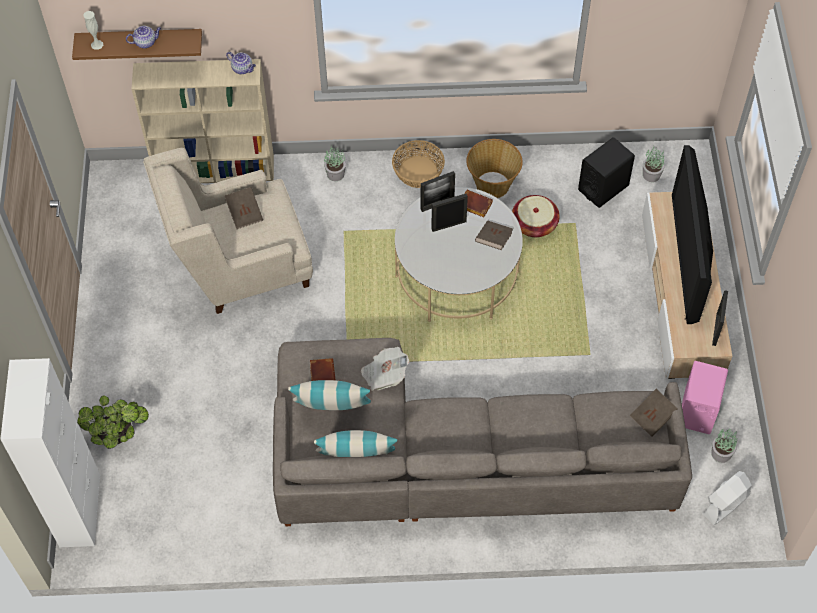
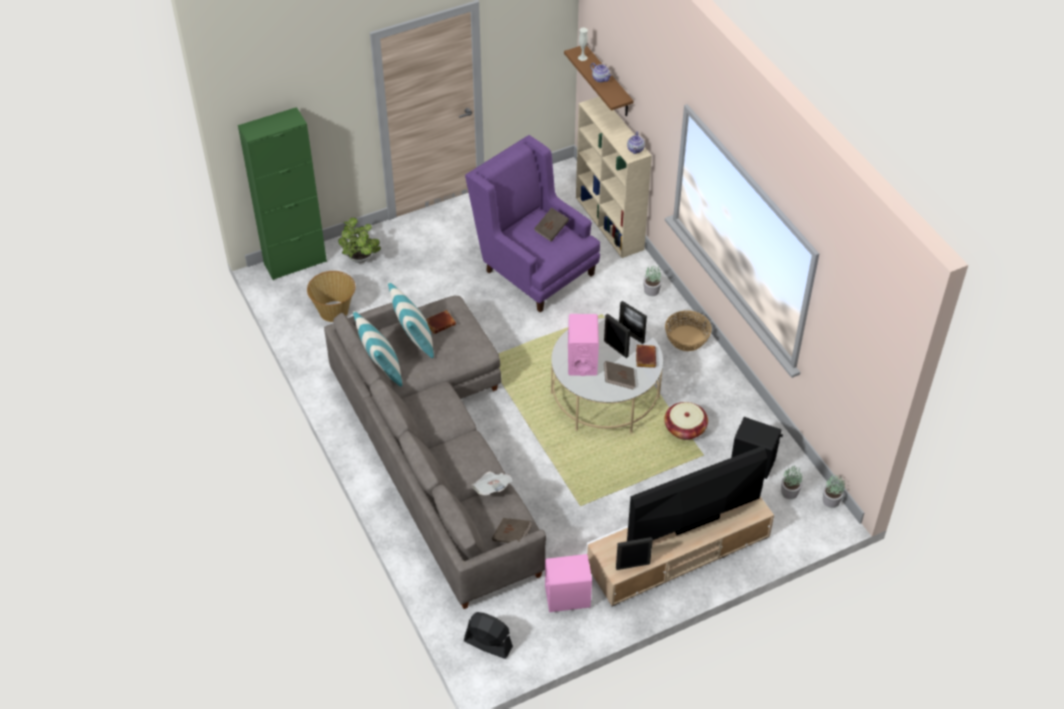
camera: 65 degrees right, 10 degrees down
white cabinet [0,358,100,547] -> green cabinet [238,107,327,280]
beige armchair [143,148,313,314] -> purple armchair [465,135,600,312]
newspaper [361,347,409,391] -> newspaper moved to [472,471,512,495]
basket [466,139,523,198] -> basket moved to [307,271,355,322]
white fan [702,471,752,525] -> black fan [464,612,513,659]
potted plant [711,429,738,463] -> potted plant moved to [823,475,845,508]
none -> pink speaker [568,314,599,376]

